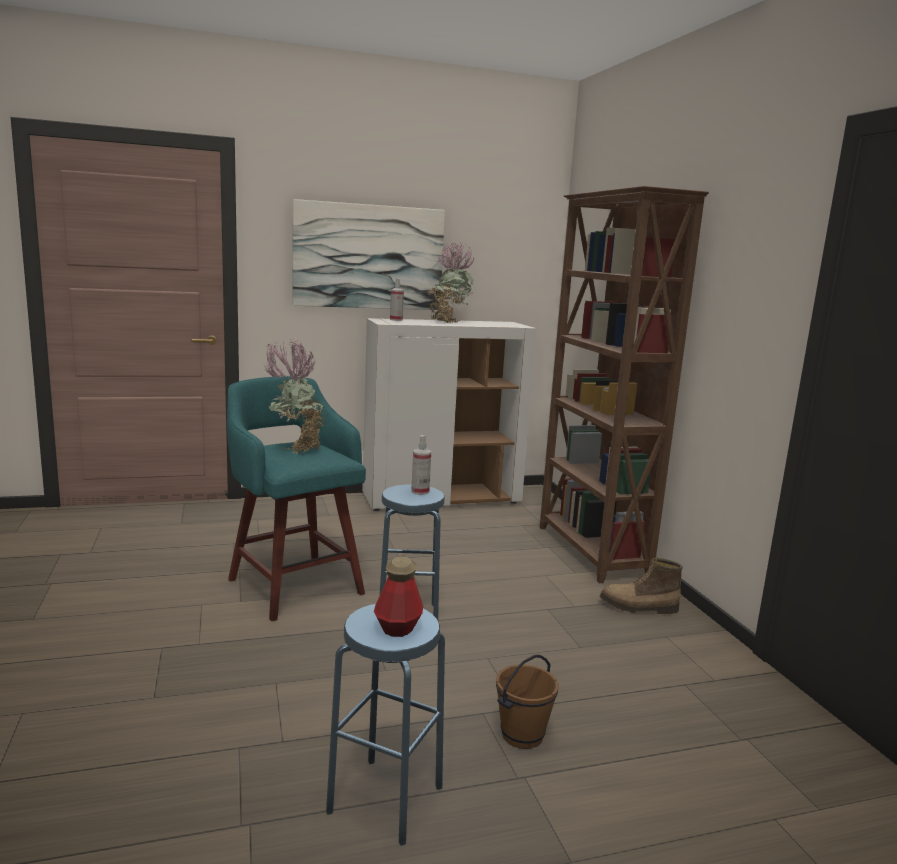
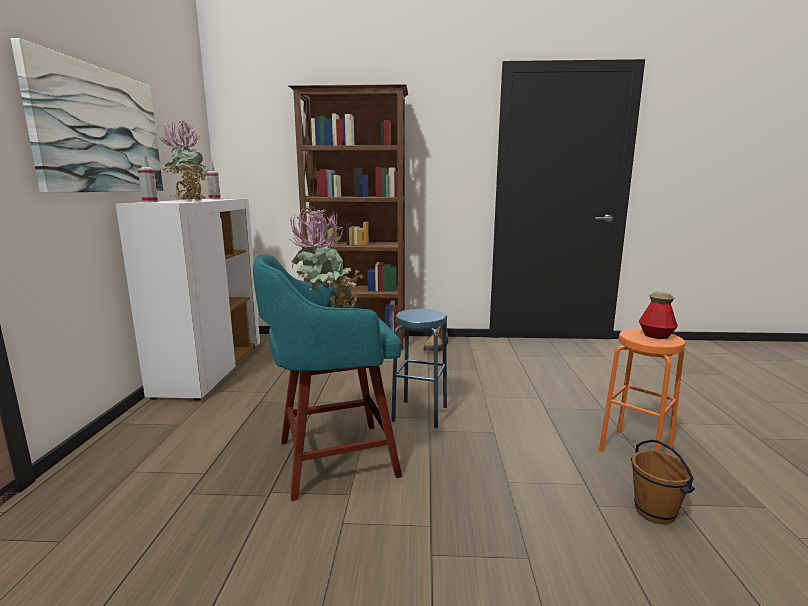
camera: 70 degrees left, 0 degrees up
blue stool [326,604,445,845] -> orange stool [599,329,685,452]
spray bottle [411,435,431,495] -> spray bottle moved to [206,162,221,199]
brown bucket [496,655,559,749] -> brown bucket moved to [631,440,695,524]

